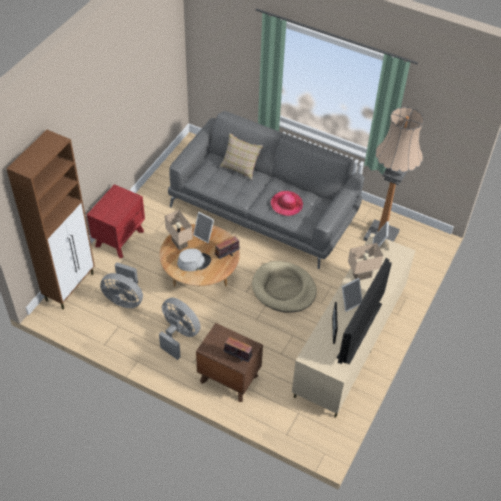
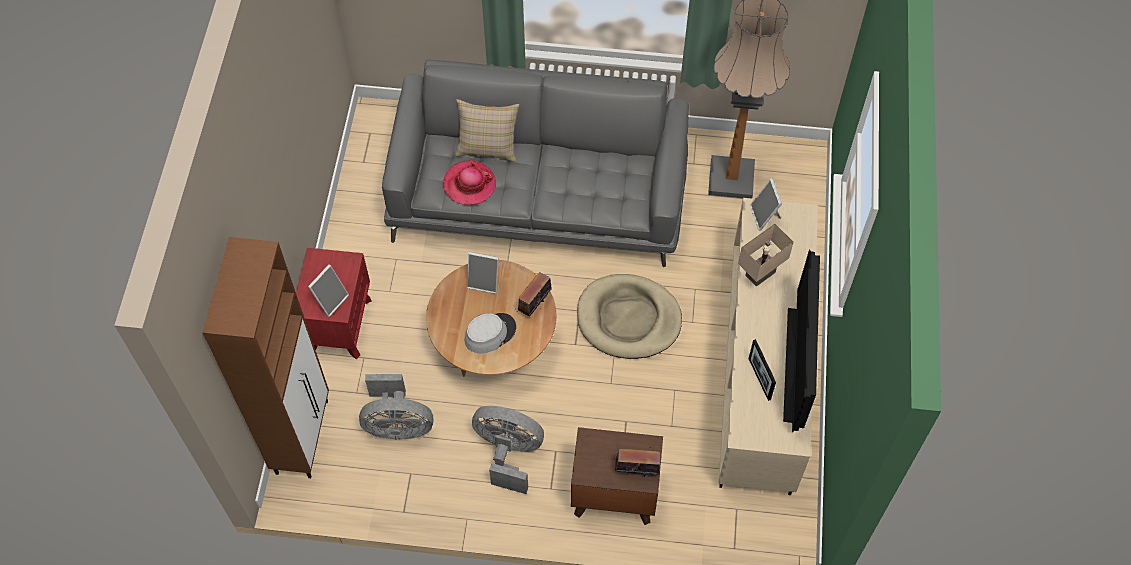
camera: 20 degrees left, 10 degrees up
beige table lamp [165,210,193,251] -> none
hat [271,191,303,216] -> hat moved to [443,160,496,205]
picture frame [341,278,362,312] -> picture frame moved to [308,264,349,317]

